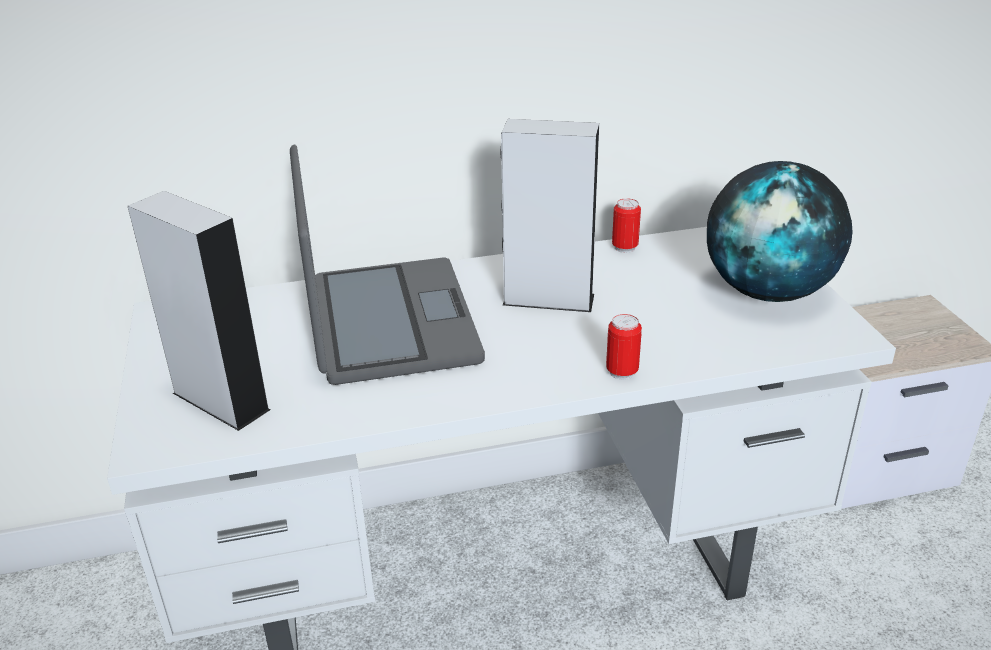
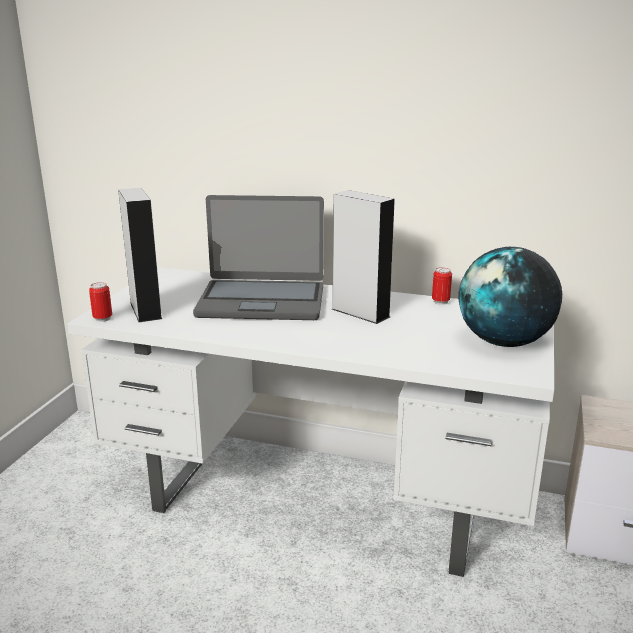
camera: 30 degrees right, 10 degrees down
laptop [290,145,485,385] -> laptop turned 75 degrees clockwise [193,195,324,320]
can [606,314,642,380] -> can moved to [89,282,112,322]

